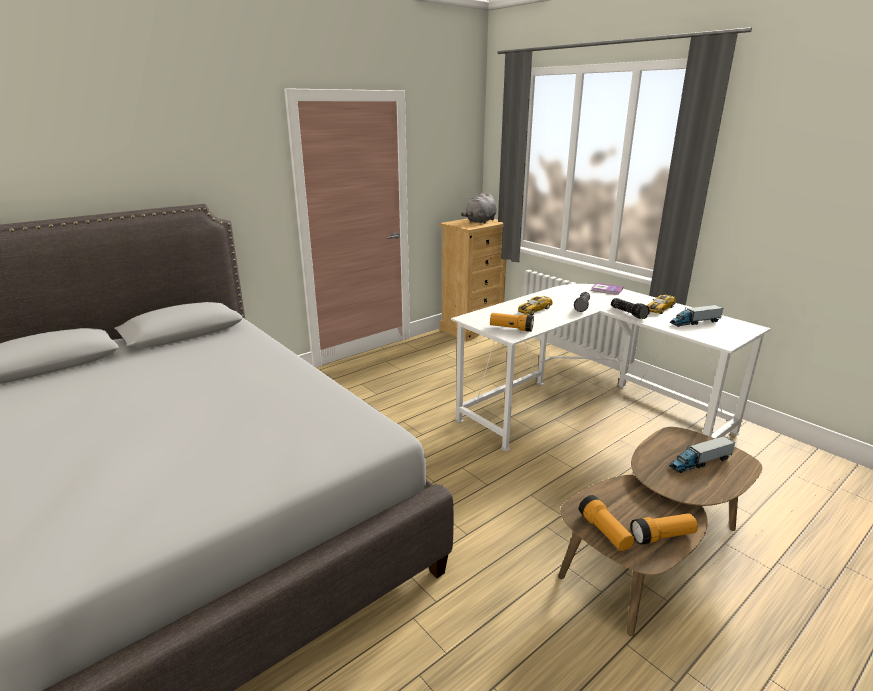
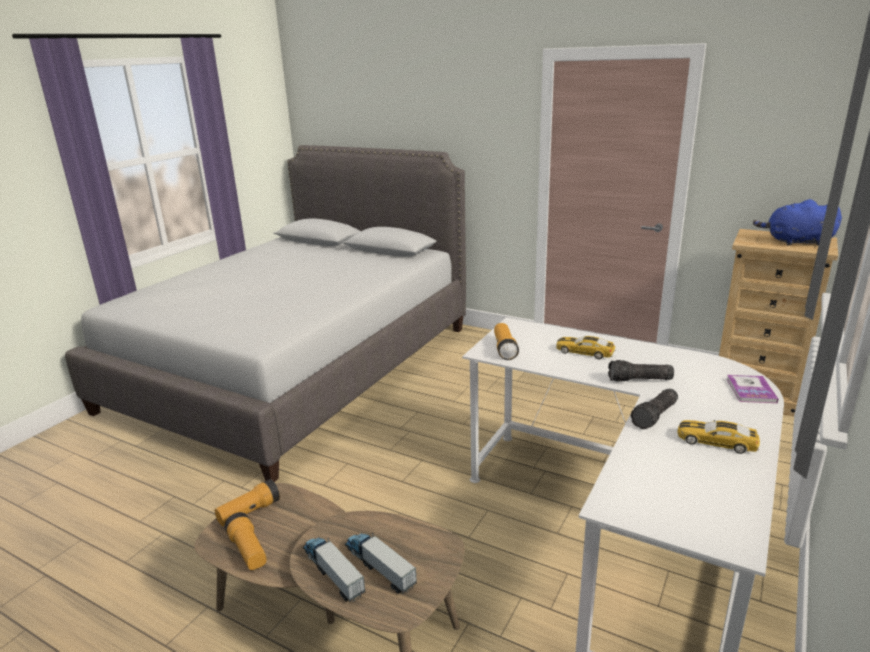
camera: 70 degrees right, 0 degrees up
grey plush toy [461,193,497,224] -> blue plush toy [753,199,842,246]
toy truck [670,305,723,327] -> toy truck moved to [303,537,365,602]

